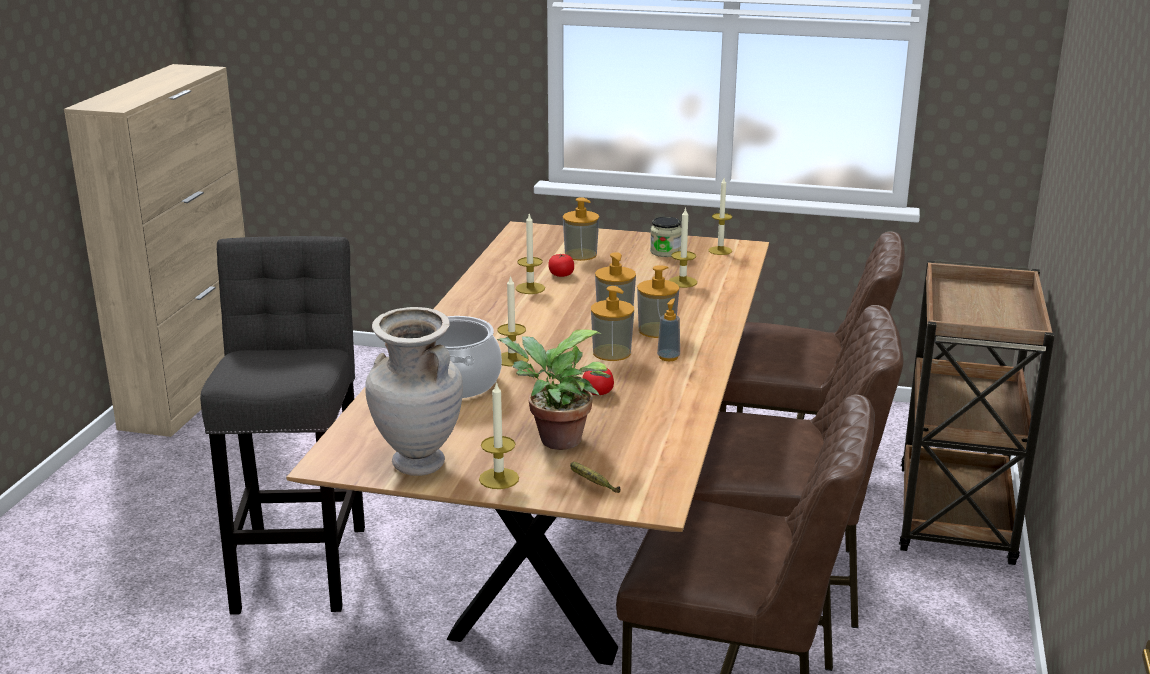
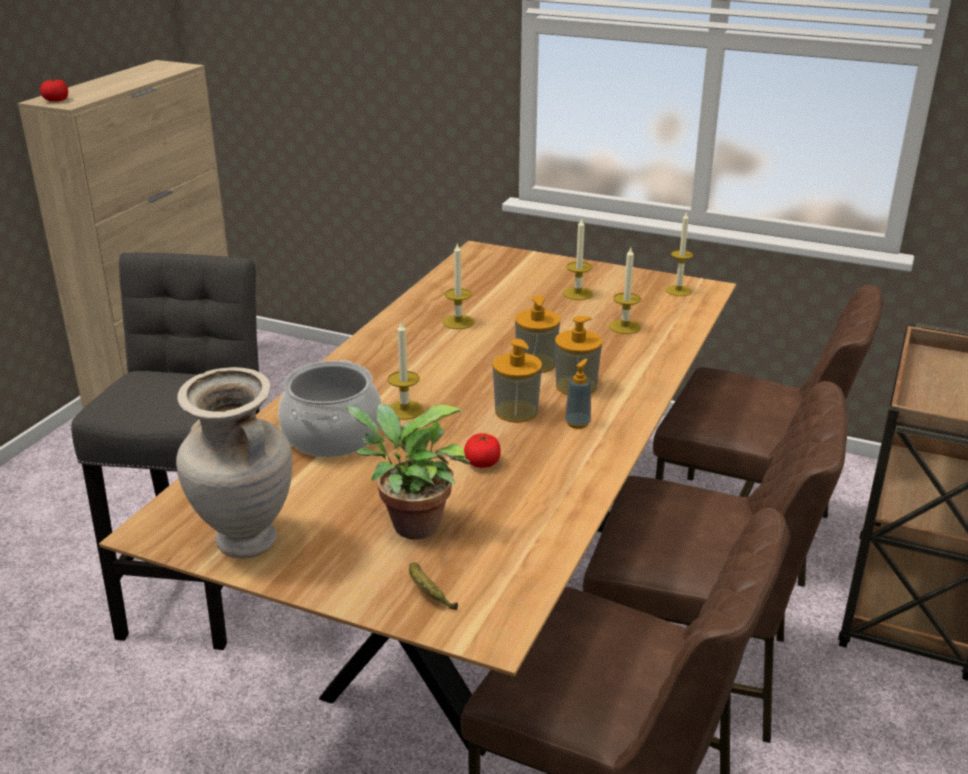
camera: 10 degrees right, 5 degrees up
candle [479,381,519,489] -> candle moved to [563,217,593,300]
tomato [548,253,574,277] -> tomato moved to [40,79,68,102]
soap dispenser [563,197,599,261] -> none
jar [650,217,682,257] -> none

